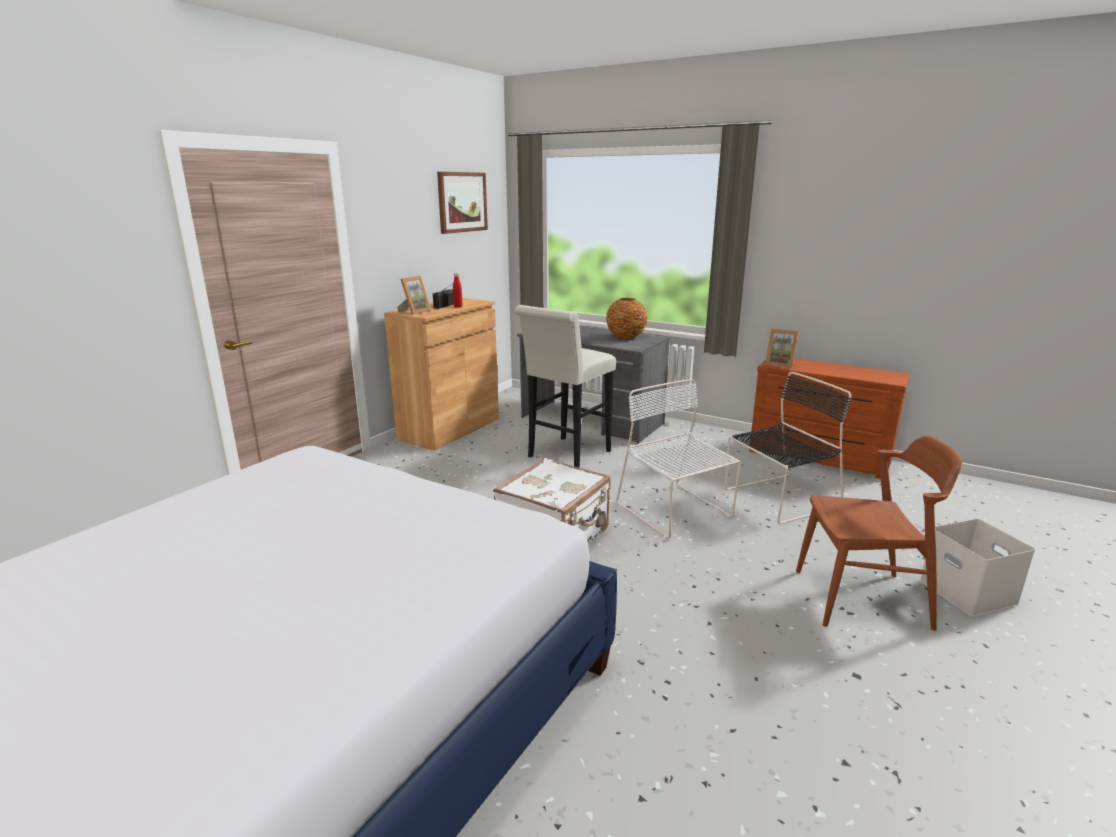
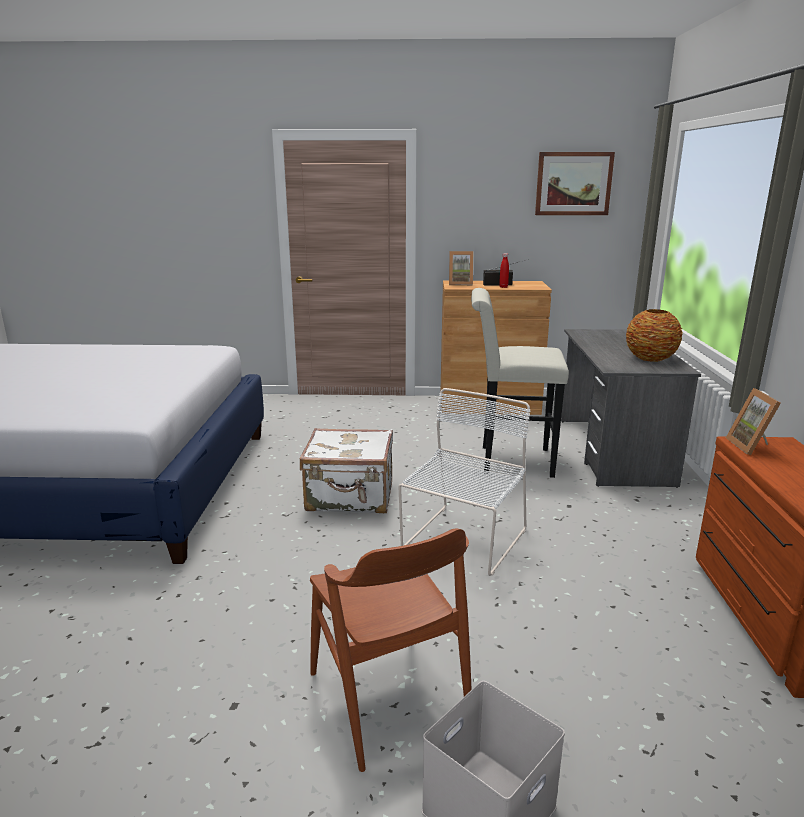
camera: 60 degrees right, 0 degrees up
black chair [725,372,851,525] -> none

